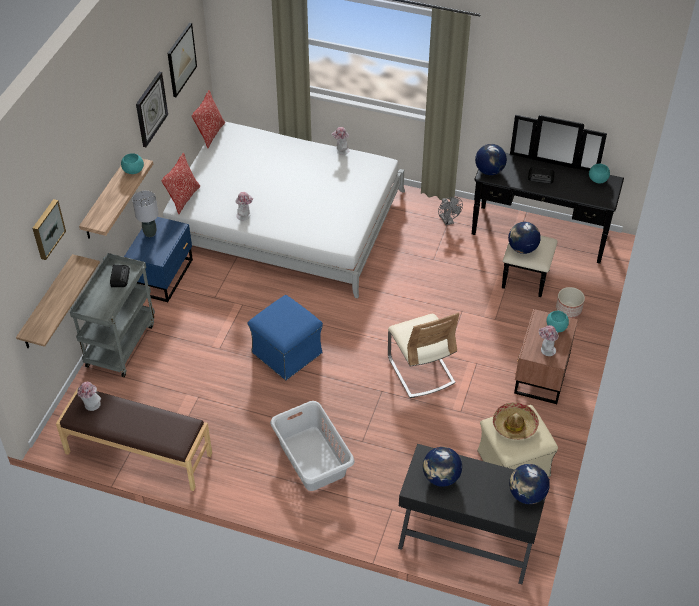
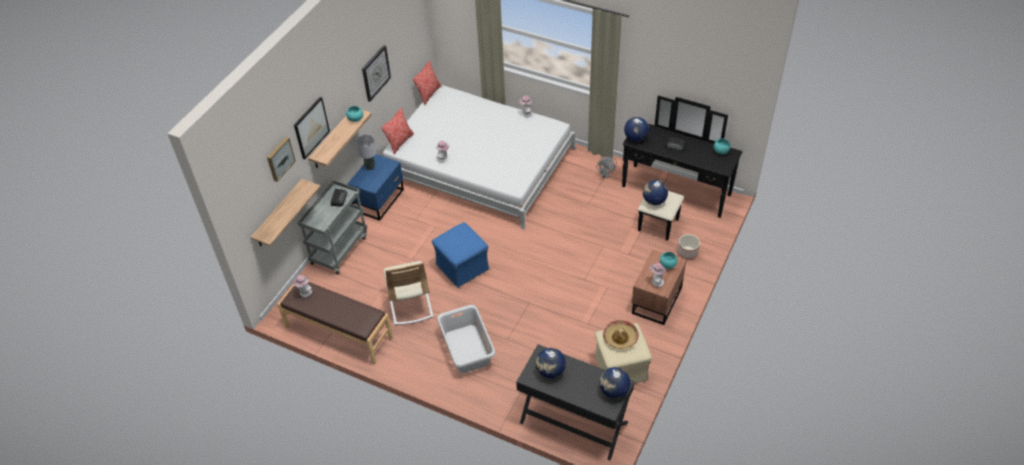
camera: 10 degrees right, 0 degrees up
picture [167,23,197,97] -> picture moved to [294,97,330,159]
beige chair [388,312,459,398] -> beige chair moved to [383,261,434,325]

